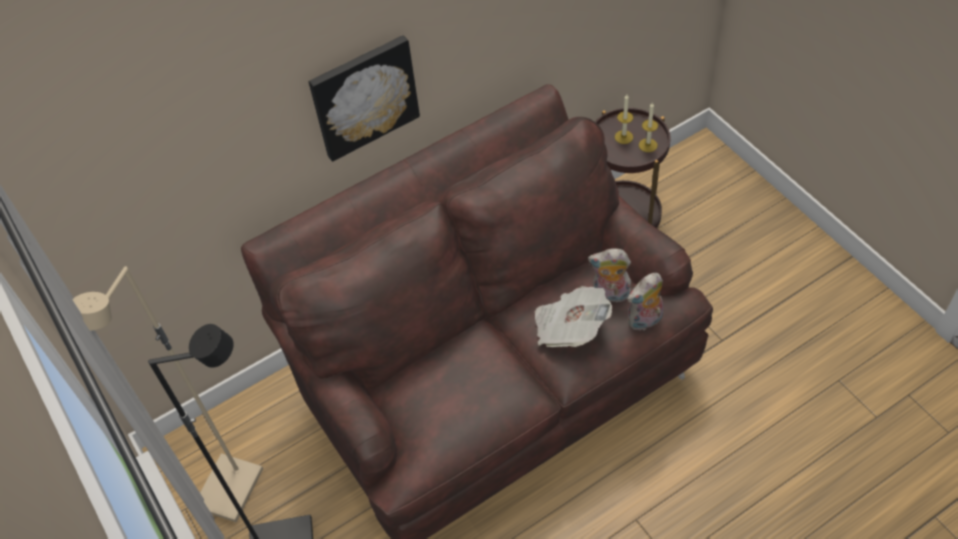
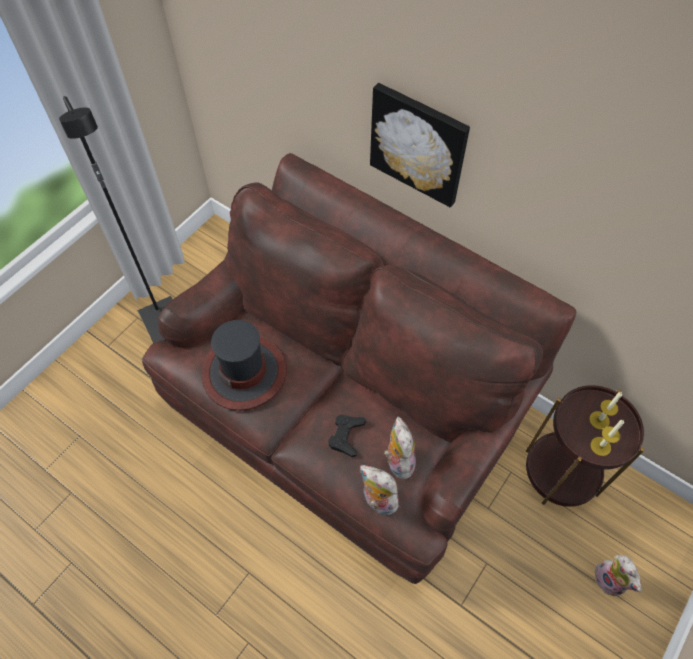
camera: 65 degrees right, 5 degrees up
beige floor lamp [72,266,263,522] -> none
newspaper [535,286,612,347] -> black game controller [328,415,367,457]
none -> hat [202,320,287,411]
none -> plush toy [595,555,641,596]

